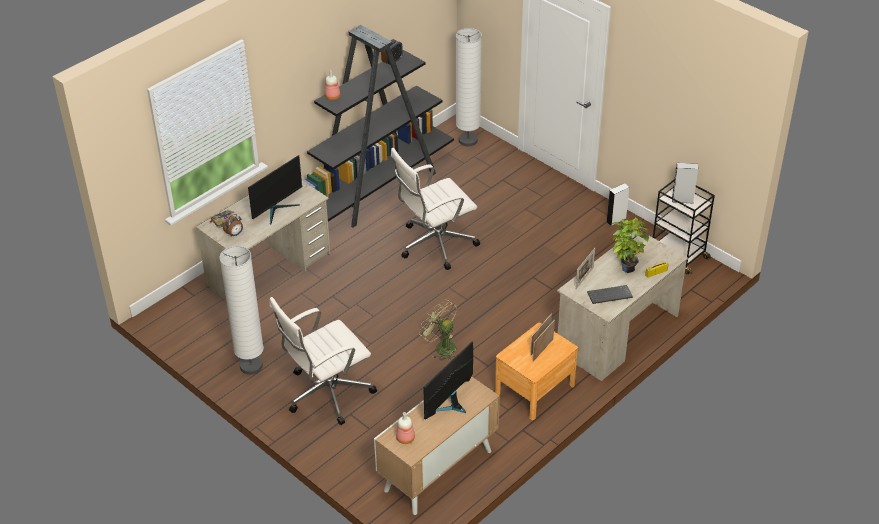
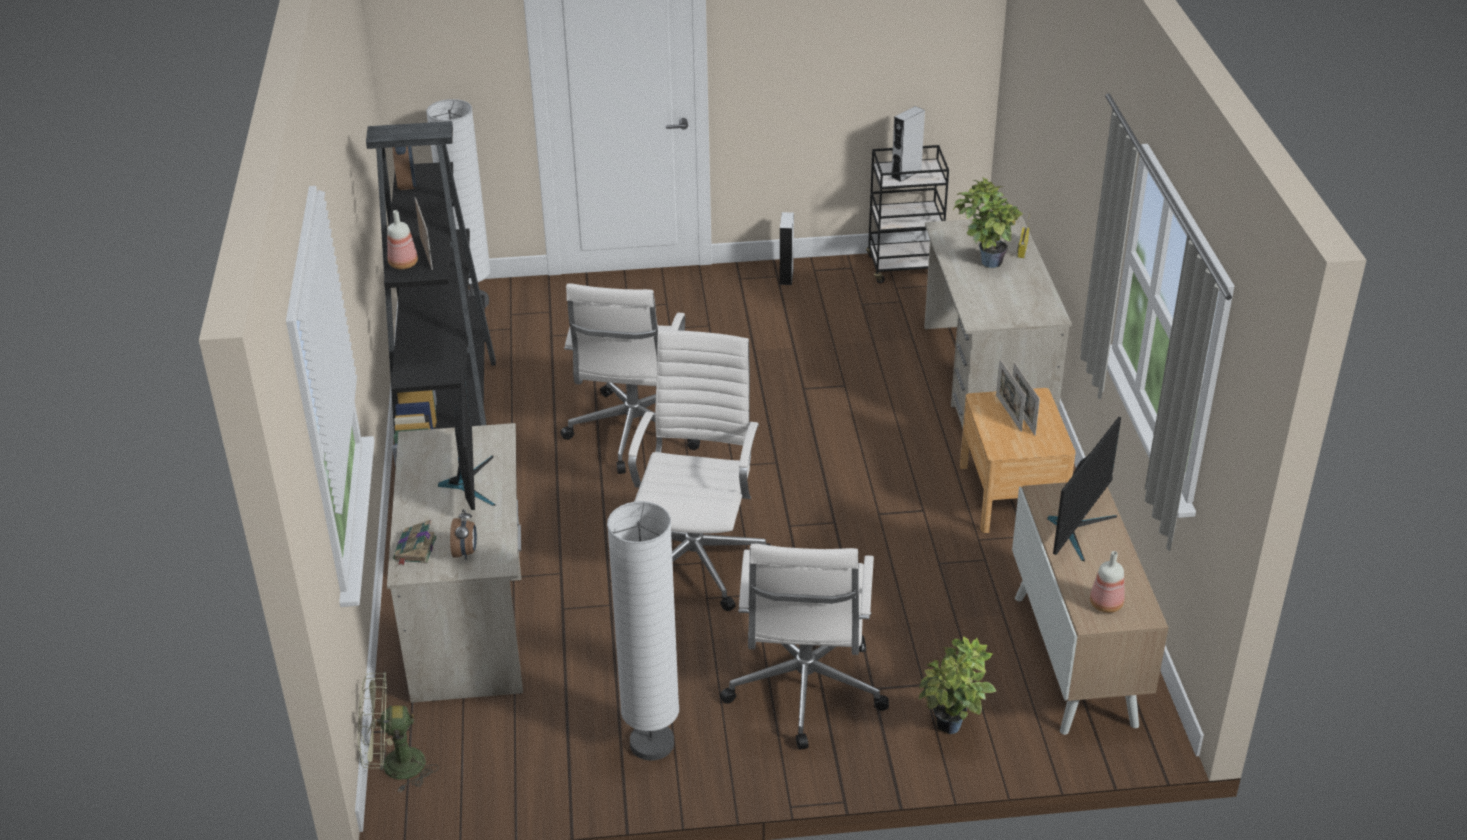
camera: 50 degrees left, 5 degrees down
green fan [419,299,457,361] -> green fan moved to [358,672,439,793]
monitor [423,341,473,419] -> monitor turned 135 degrees counterclockwise [1047,417,1121,561]
picture frame [576,248,595,289] -> picture frame moved to [414,197,433,270]
keyboard [587,285,633,304] -> none
none -> white office chair [628,330,772,611]
none -> potted plant [919,636,996,734]

